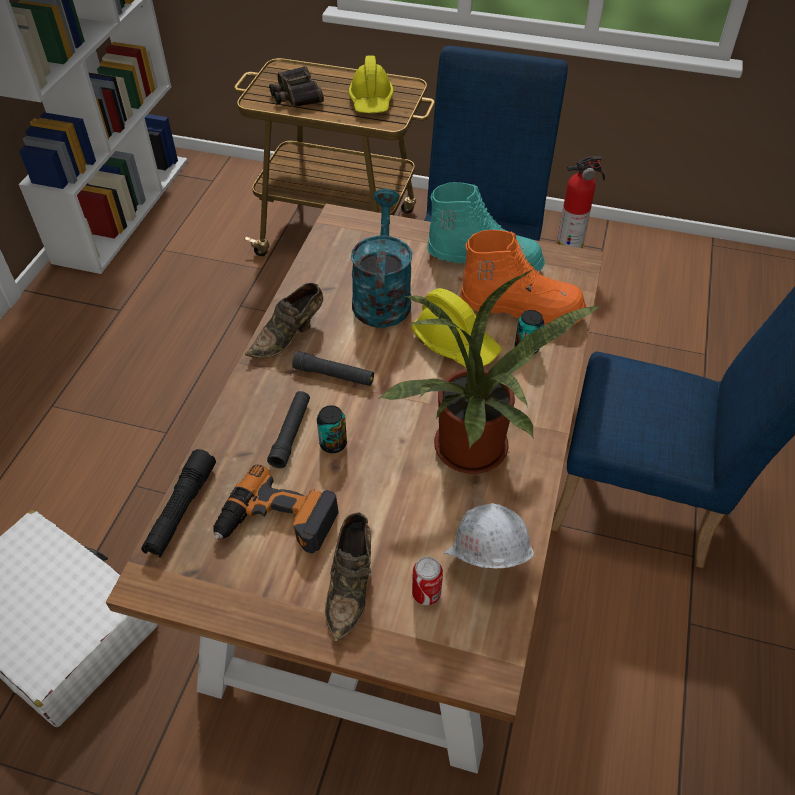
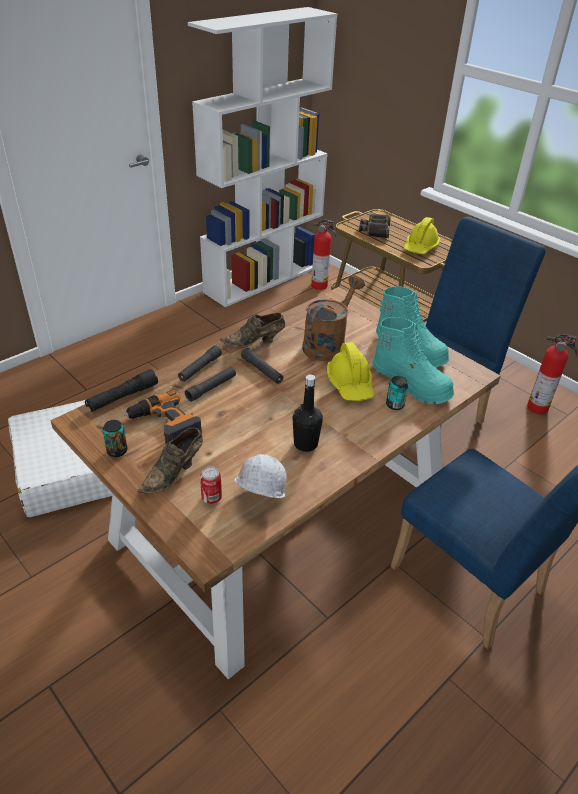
camera: 30 degrees right, 10 degrees down
can [317,405,347,453] -> can moved to [103,420,128,457]
turquoise watering can [351,189,412,328] -> brown watering can [302,275,365,361]
potted plant [378,270,602,474] -> black bottle [292,374,323,452]
orange boot [460,230,586,325] -> turquoise boot [372,317,454,404]
none -> black flashlight [178,345,222,382]
none -> fire extinguisher [311,219,337,290]

